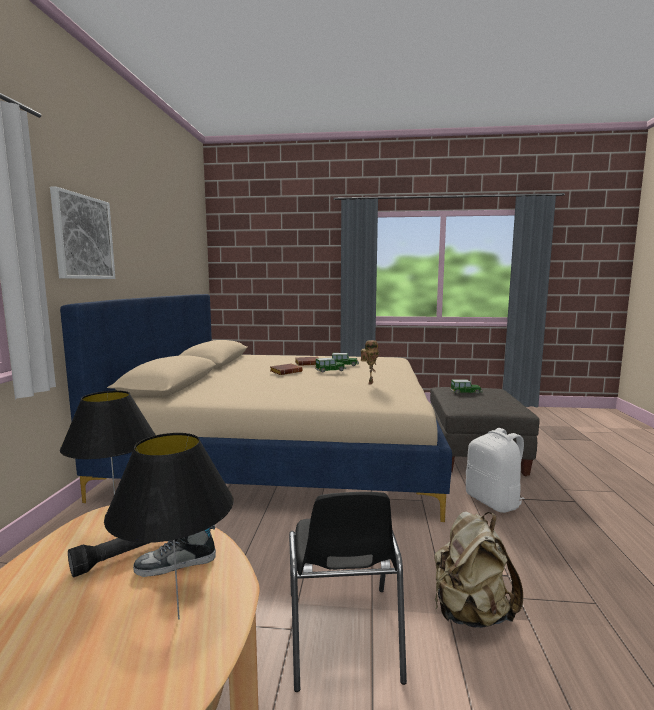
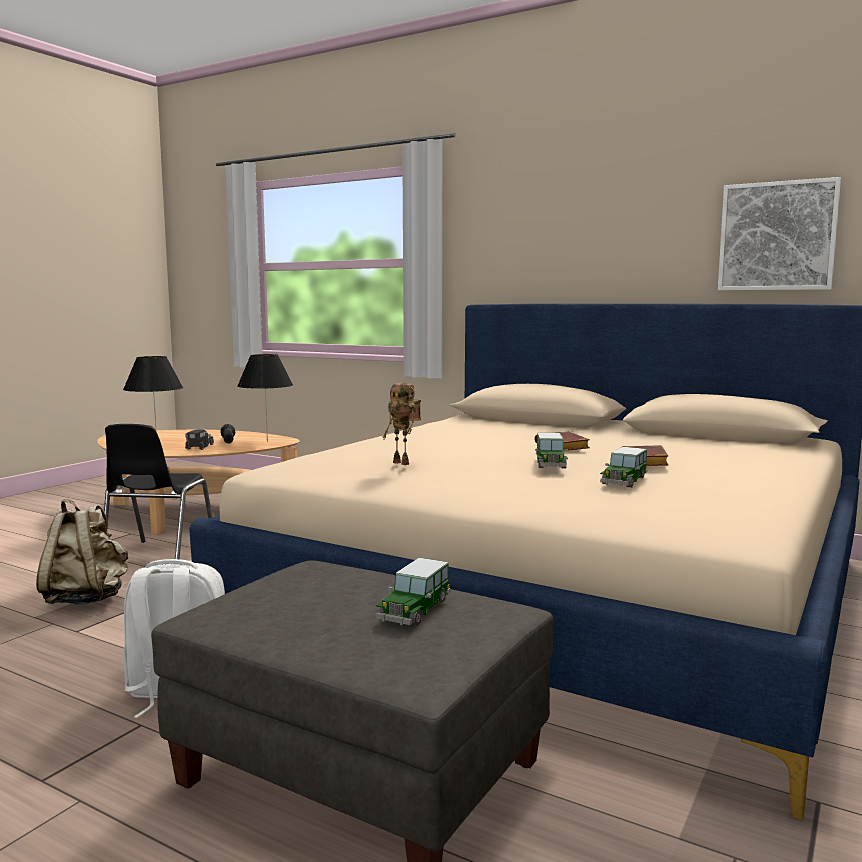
camera: 115 degrees right, 0 degrees up
picture [50,186,115,279] -> picture moved to [718,177,841,290]
shoe [133,525,216,577] -> toy truck [185,429,214,450]
black chair [289,492,407,692] -> black chair turned 105 degrees counterclockwise [104,424,212,559]

